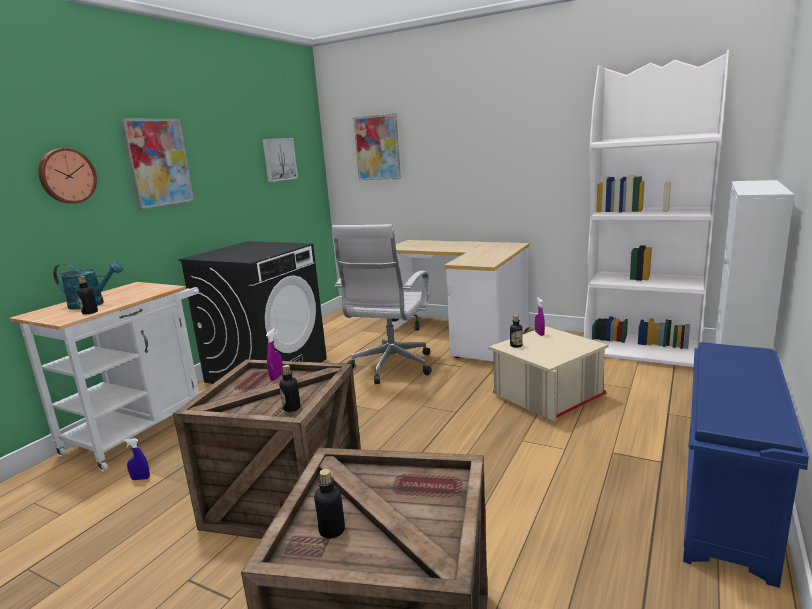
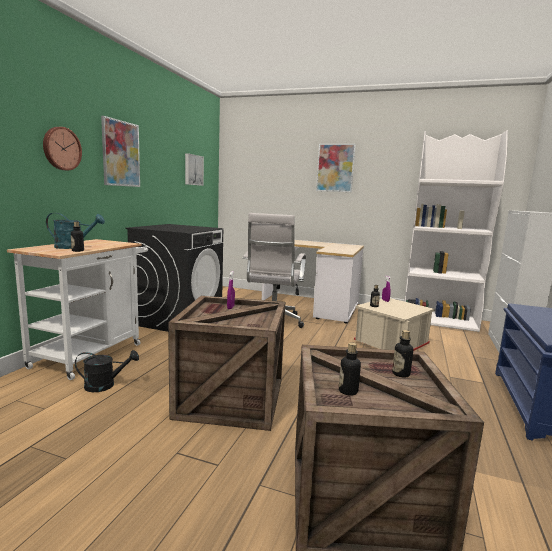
camera: 10 degrees left, 5 degrees down
blue spray bottle [123,438,150,480] -> black watering can [75,350,139,392]
bottle [279,365,300,412] -> bottle moved to [392,330,413,377]
picture [353,114,401,180] -> picture moved to [316,144,356,192]

